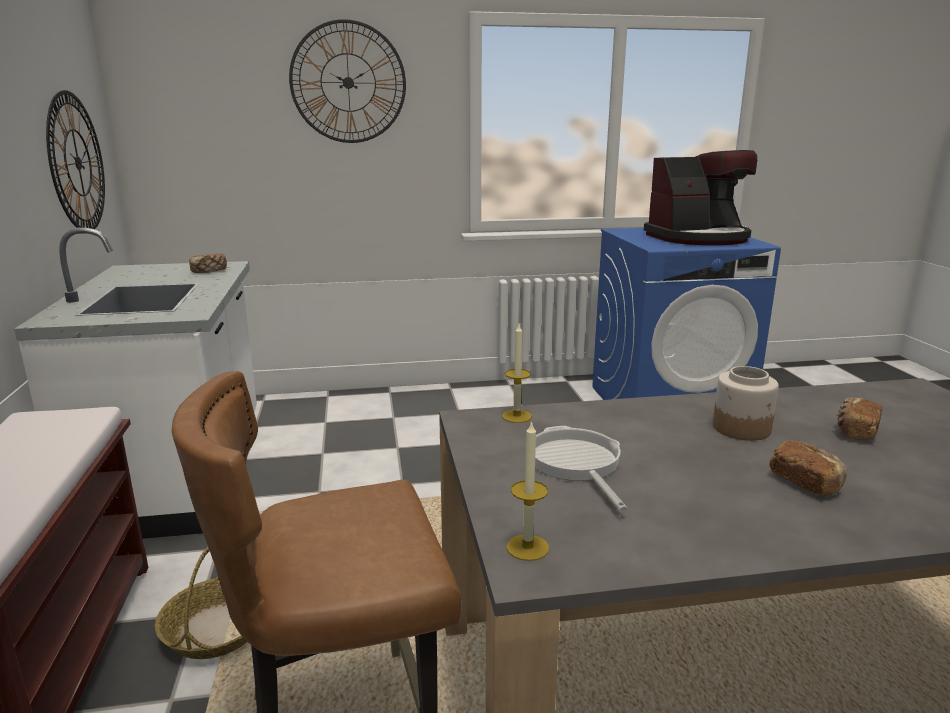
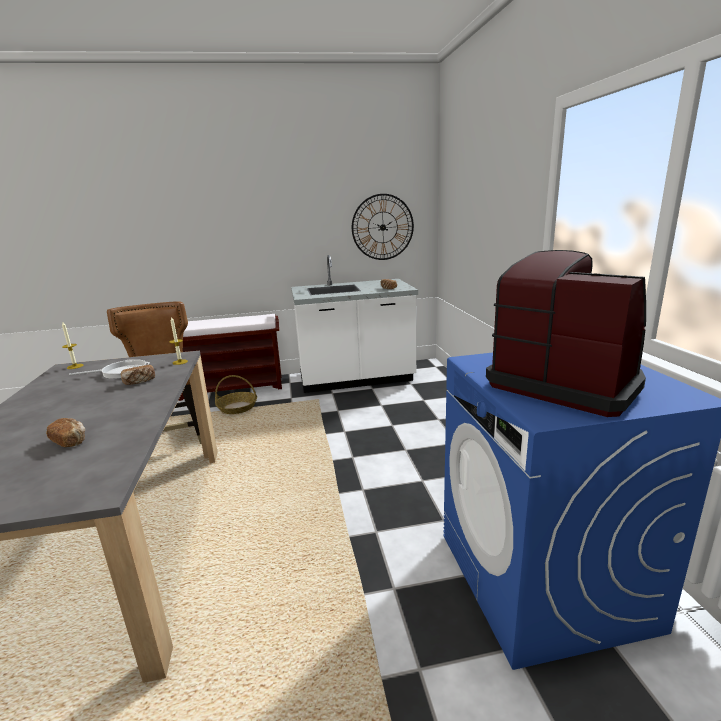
camera: 90 degrees right, 0 degrees up
wall clock [289,19,406,143] -> none
coffee machine [644,150,757,245] -> coffee machine turned 150 degrees clockwise [486,250,646,417]
jar [713,366,779,441] -> none
bread [769,440,847,496] -> bread moved to [121,365,155,385]

